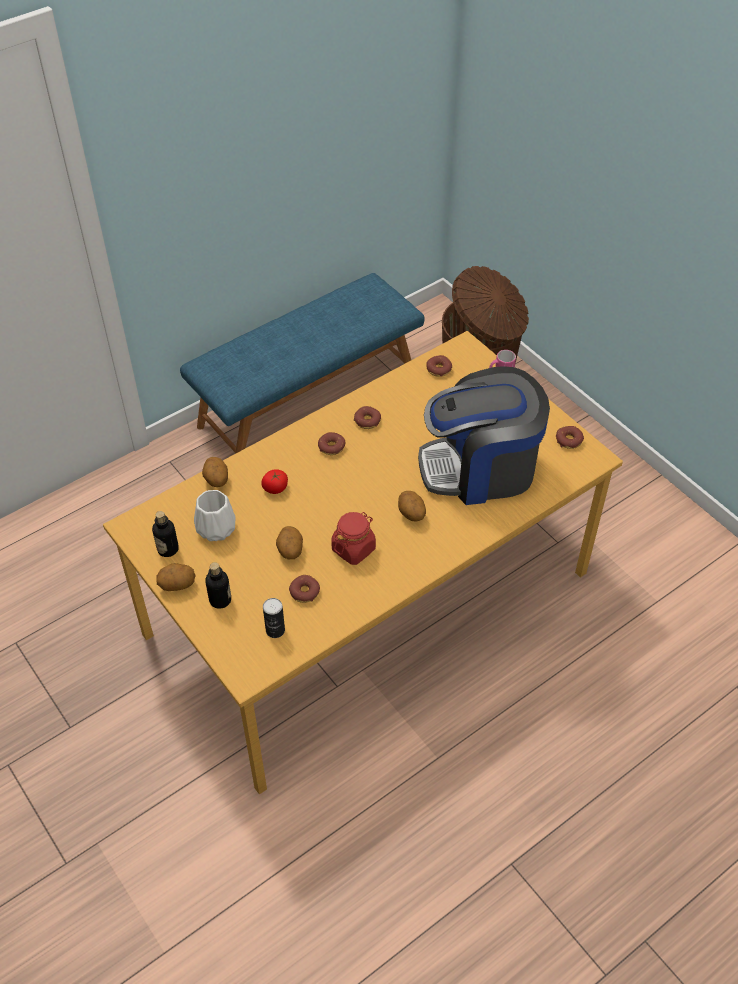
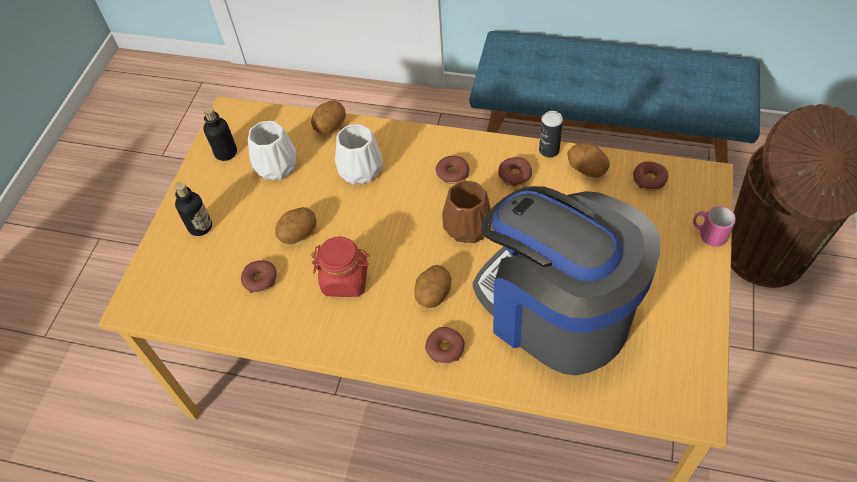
camera: 55 degrees right, 5 degrees up
potato [156,563,196,591] -> potato moved to [567,143,610,178]
tomato [261,469,288,494] -> white vase [335,124,383,185]
can [263,598,285,638] -> can moved to [539,111,563,158]
donut [556,426,584,449] -> donut moved to [425,327,465,364]
none -> brown vase [442,181,491,243]

